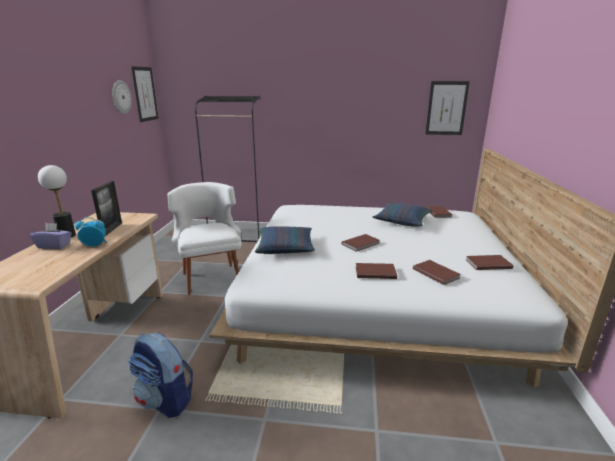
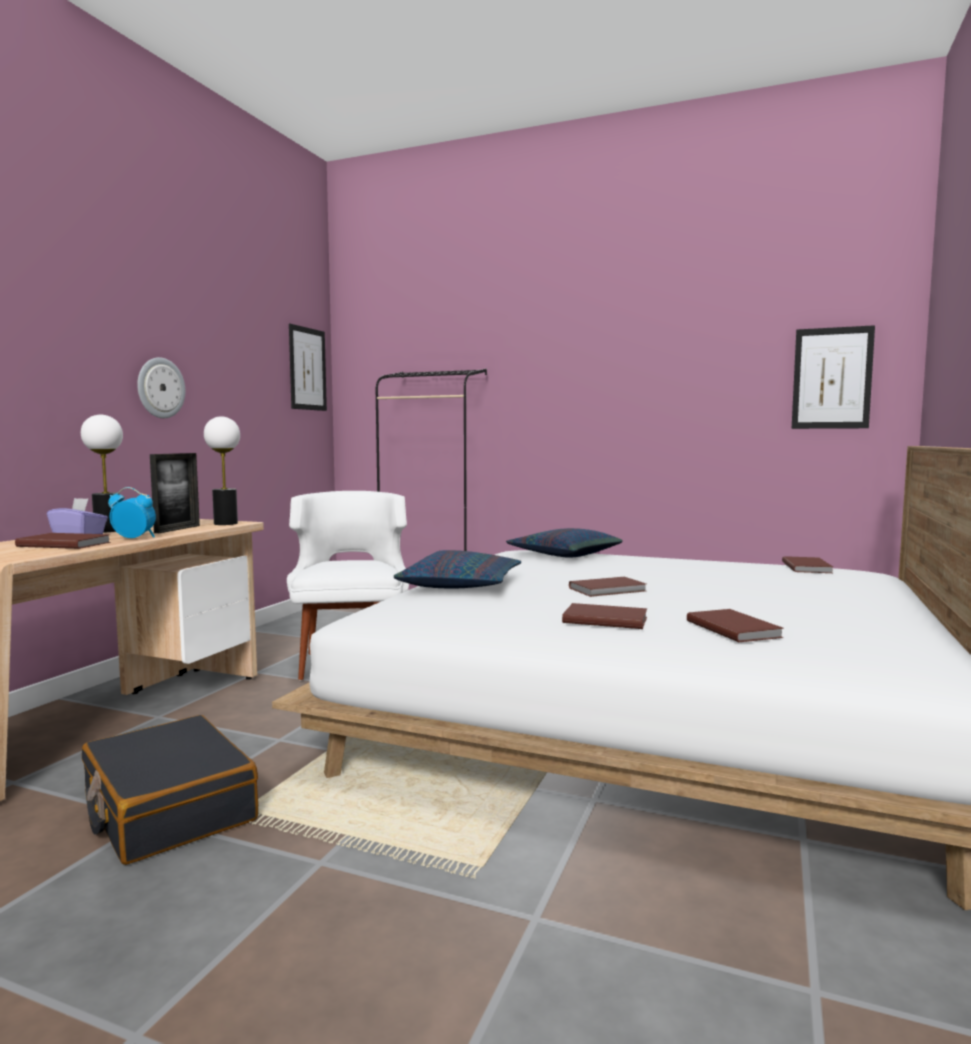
camera: 15 degrees right, 15 degrees down
wall clock [112,80,132,114] -> wall clock moved to [137,357,185,418]
backpack [128,333,193,418] -> black suitcase [82,715,258,865]
blue pillow [373,203,432,227] -> blue pillow moved to [506,528,623,558]
brown book [466,255,513,270] -> brown book moved to [15,533,111,549]
none -> table lamp [204,416,240,525]

